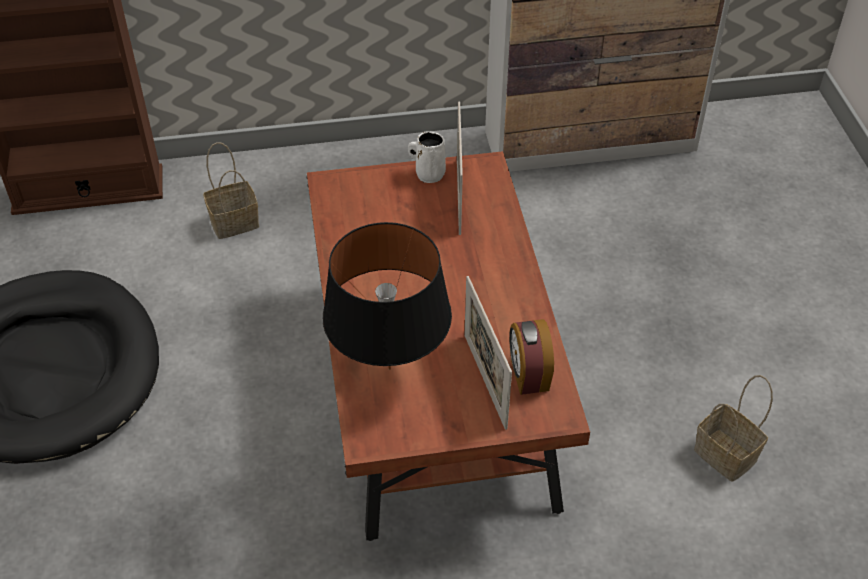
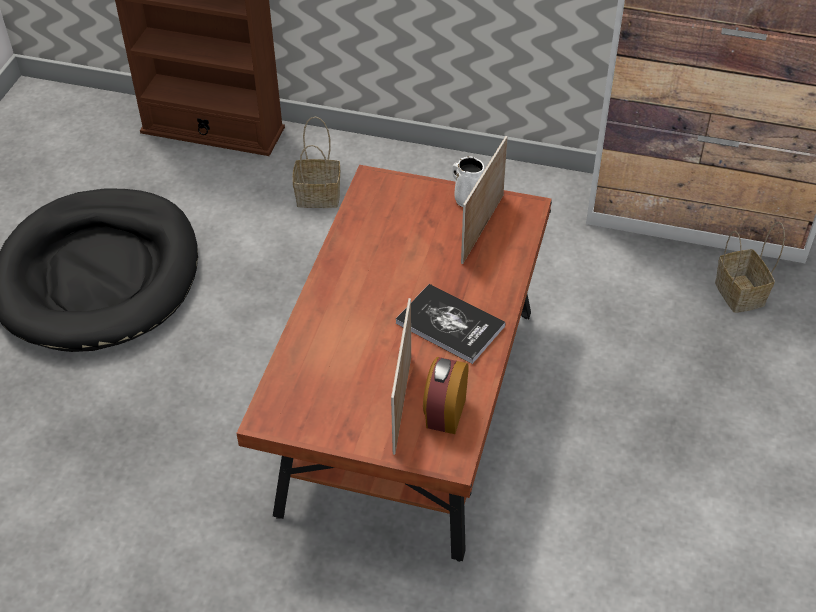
camera: 25 degrees right, 0 degrees up
black table lamp [323,222,452,370] -> none
basket [694,375,773,482] -> basket moved to [715,222,785,313]
none -> book [396,284,505,364]

